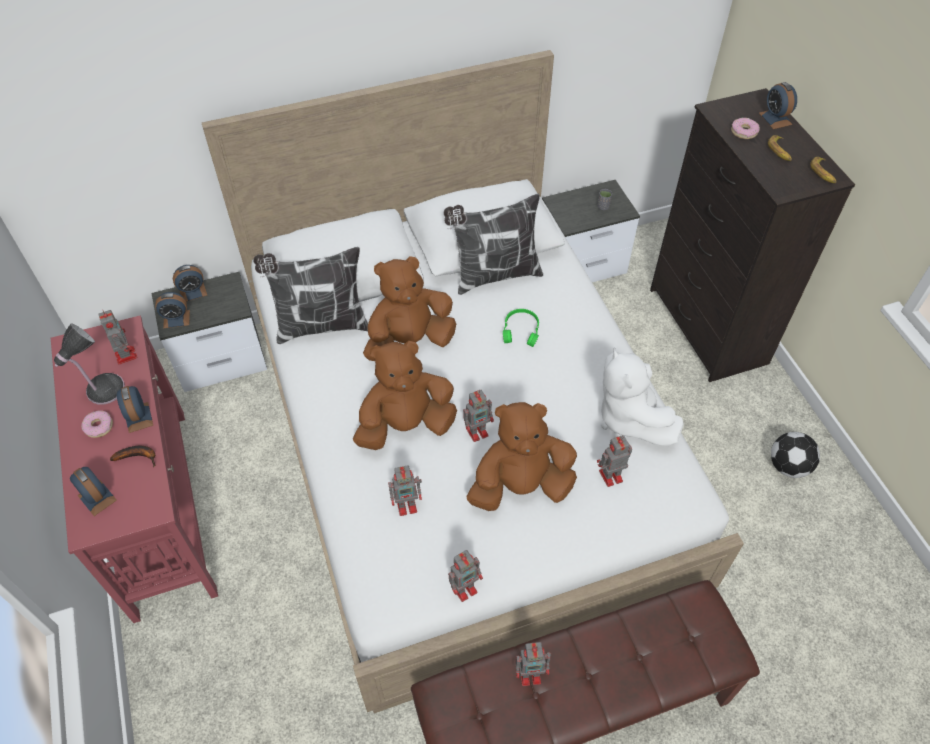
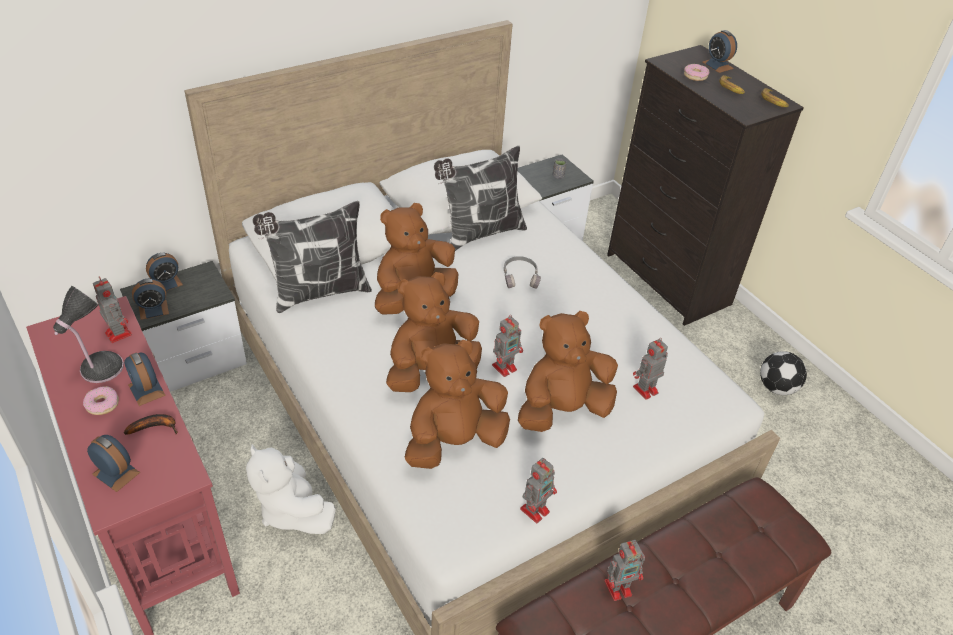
camera: 15 degrees left, 10 degrees down
toy robot [388,465,422,516] -> brown plush toy [405,340,510,469]
green headphones [503,309,539,347] -> grey headphones [504,256,541,289]
white plush toy [601,347,684,446] -> white plush toy moved to [246,444,336,534]

